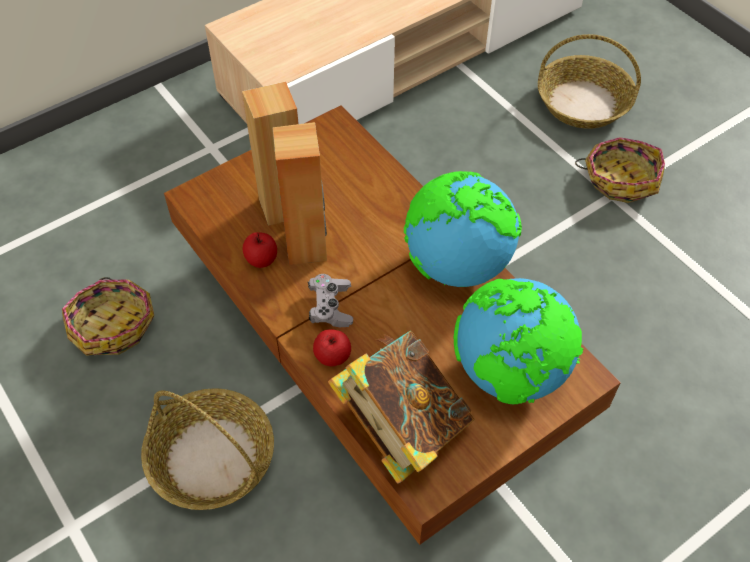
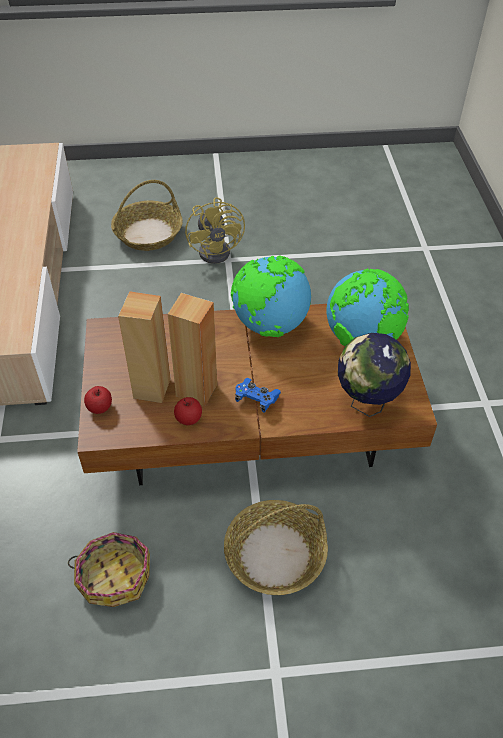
camera: 60 degrees left, 5 degrees down
grey game controller [308,274,353,327] -> blue game controller [235,378,281,413]
apple [313,329,351,367] -> apple moved to [84,386,112,414]
book [328,331,474,484] -> globe [338,333,411,417]
basket [575,137,665,203] -> yellow fan [185,197,245,264]

